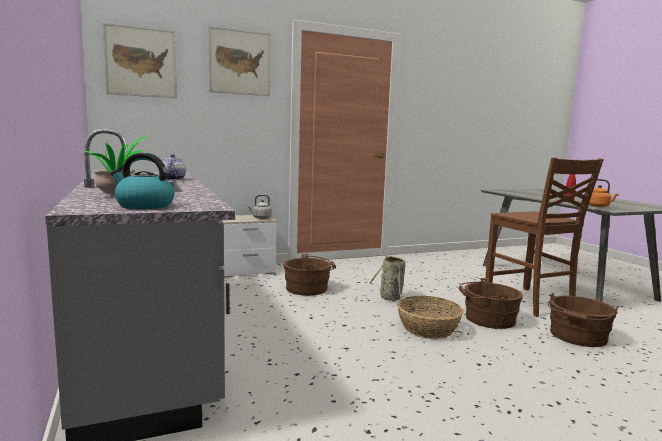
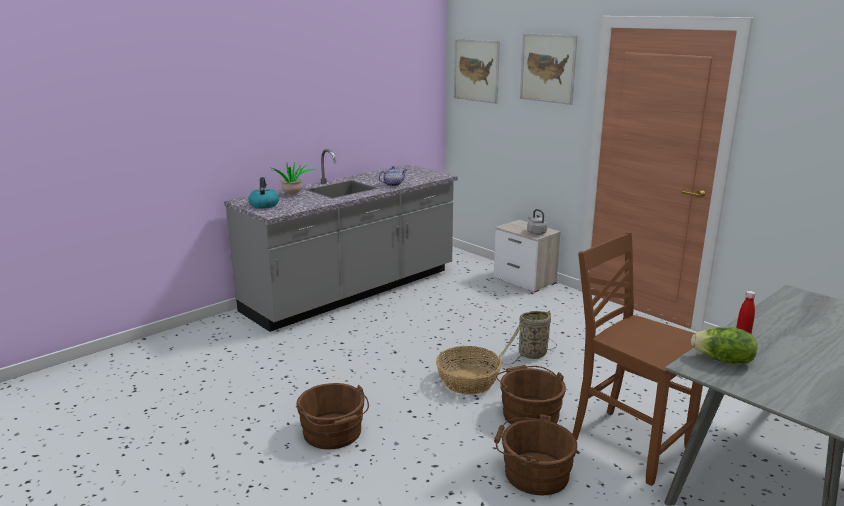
camera: 70 degrees right, 10 degrees up
brown bucket [284,254,336,296] -> brown bucket moved to [296,383,369,449]
brown chair [485,157,604,317] -> brown chair turned 90 degrees clockwise [573,232,703,486]
orange kettle [589,179,619,207] -> lettuce [691,327,757,364]

